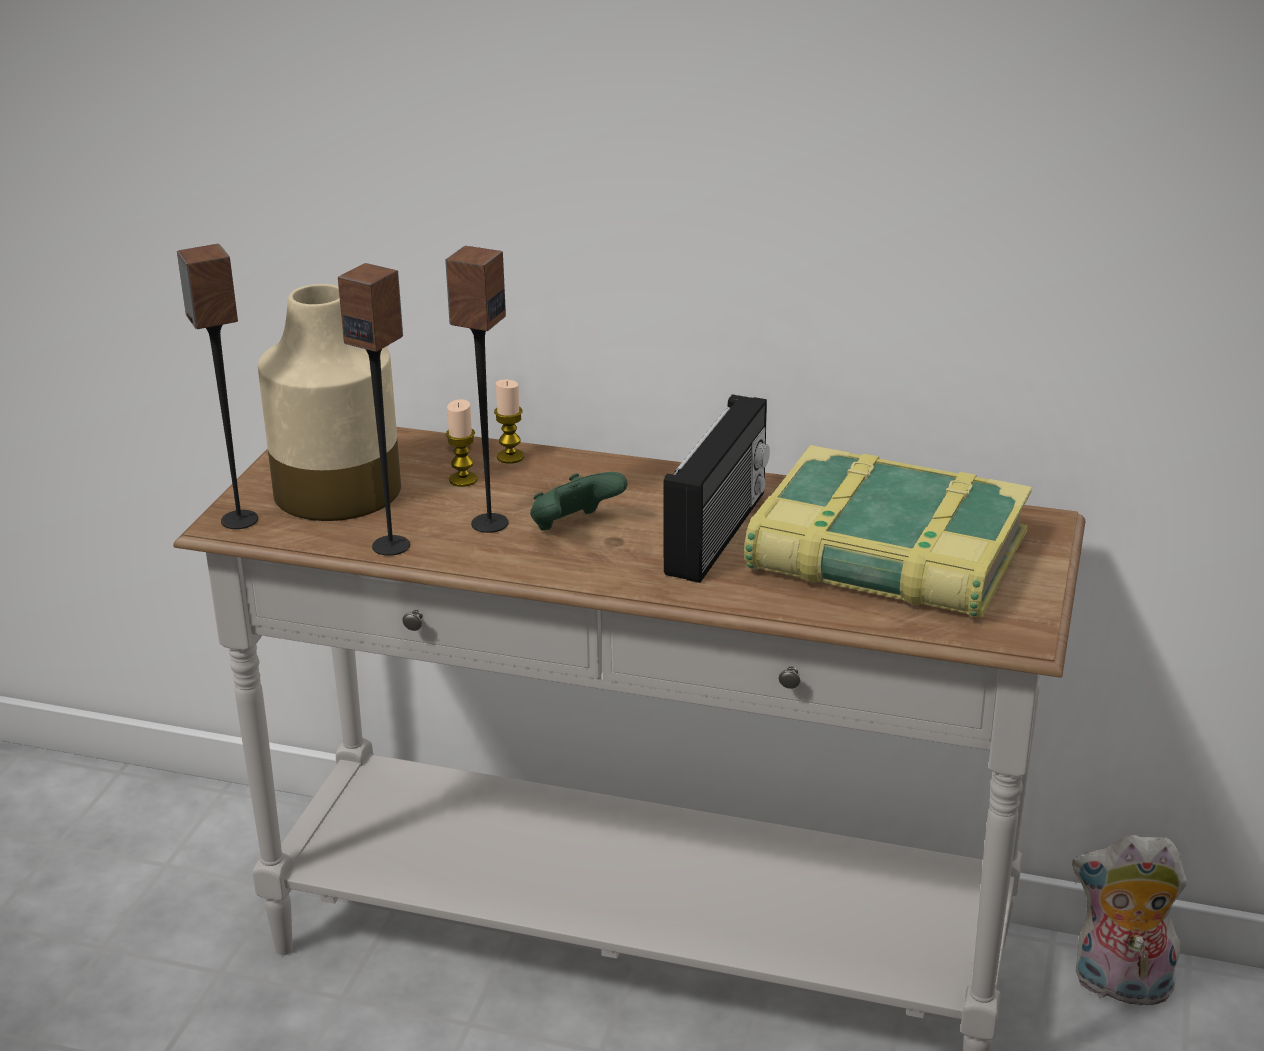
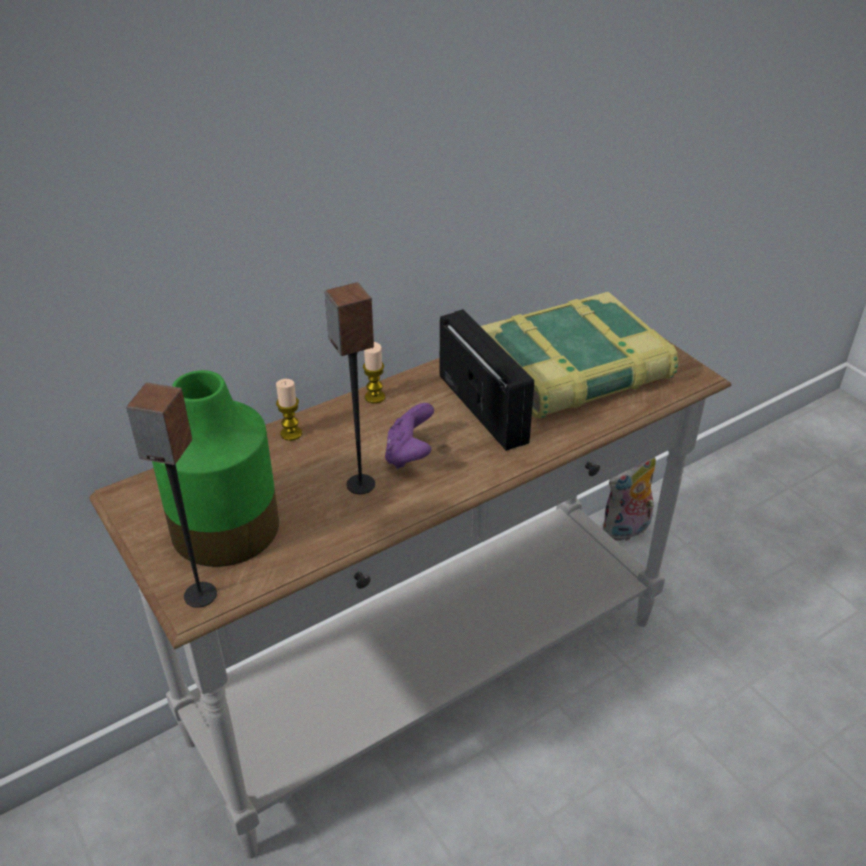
camera: 50 degrees left, 10 degrees up
beige vase [258,284,401,521] -> green vase [152,370,279,567]
speaker [338,263,410,556] -> none
candle [446,399,478,487] -> candle moved to [363,342,385,404]
green game controller [530,472,627,531] -> purple game controller [385,403,434,469]

